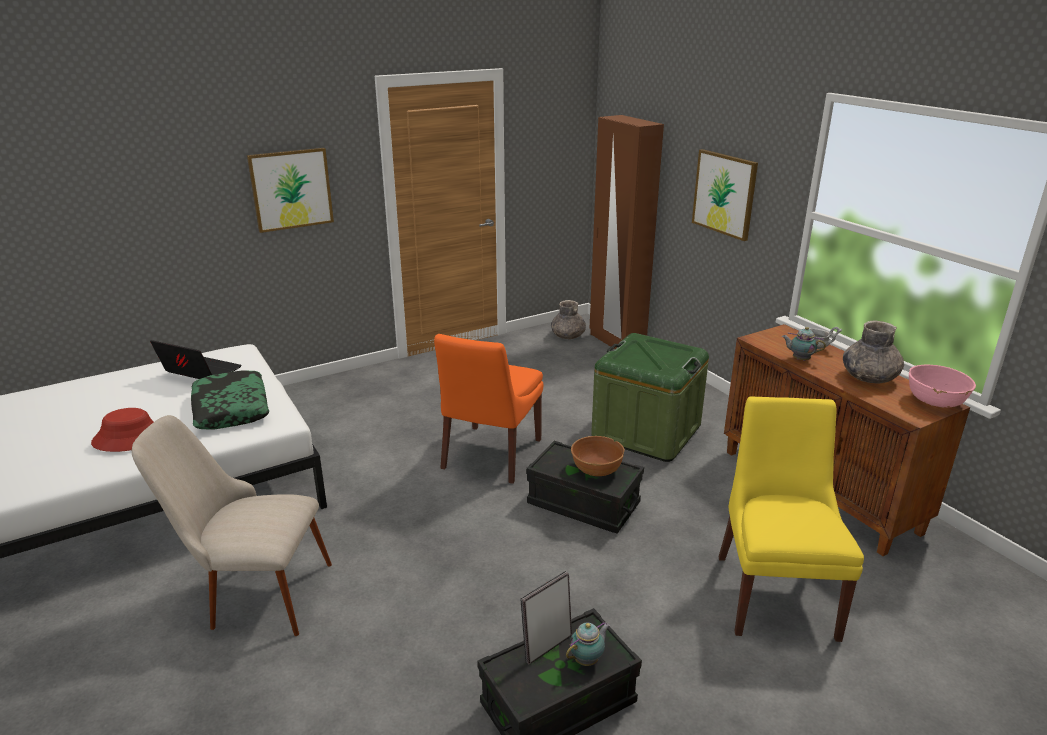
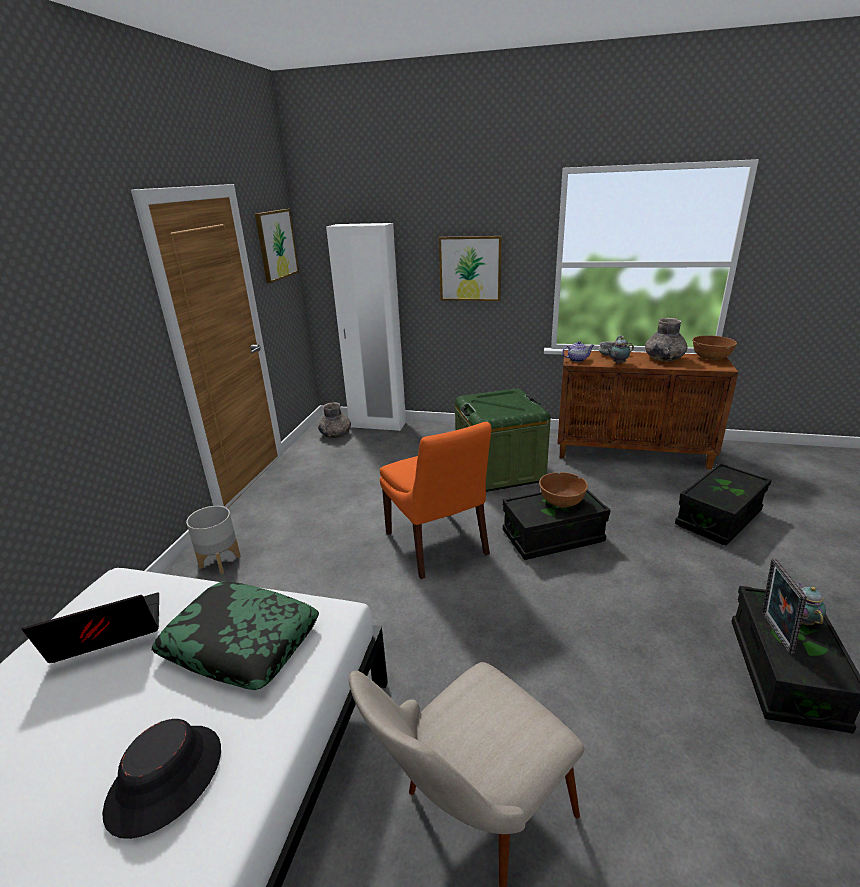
camera: 45 degrees left, 0 degrees up
red hat [91,408,154,452] -> black hat [102,719,221,839]
picture [247,148,334,233] -> picture moved to [255,209,299,283]
brown wardrobe [590,115,664,349] -> white wardrobe [326,223,406,431]
yellow chair [719,396,864,642] -> black storage box [675,462,772,545]
pink bowl [909,365,976,408] -> brown bowl [692,335,737,360]
none -> grey planter [186,506,241,574]
none -> teapot [562,341,594,362]

